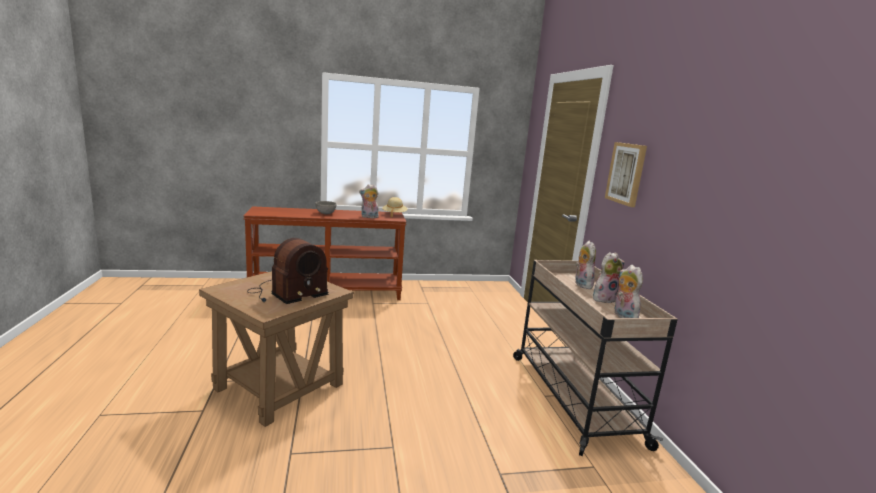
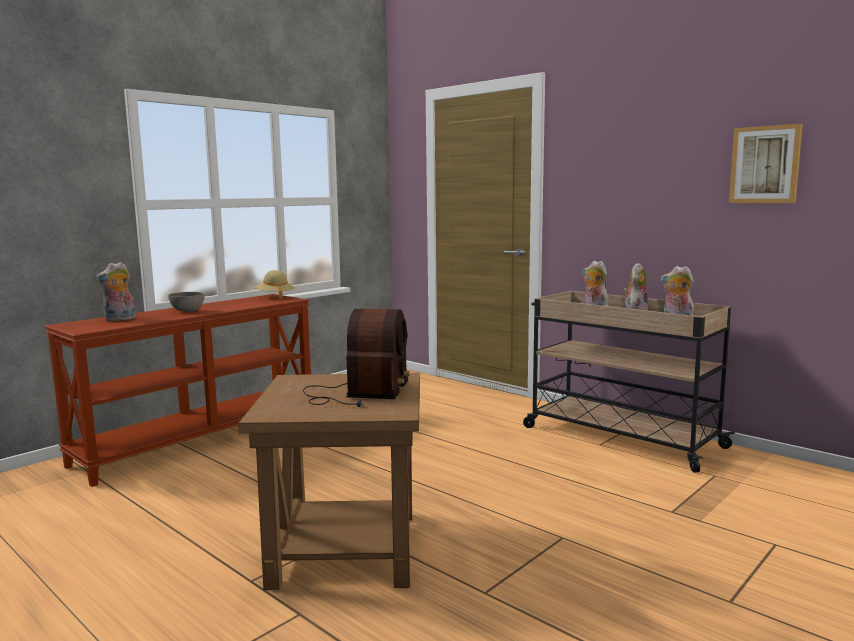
camera: 35 degrees left, 5 degrees down
plush toy [359,184,379,218] -> plush toy moved to [95,262,136,322]
picture [605,142,647,207] -> picture moved to [729,123,803,203]

